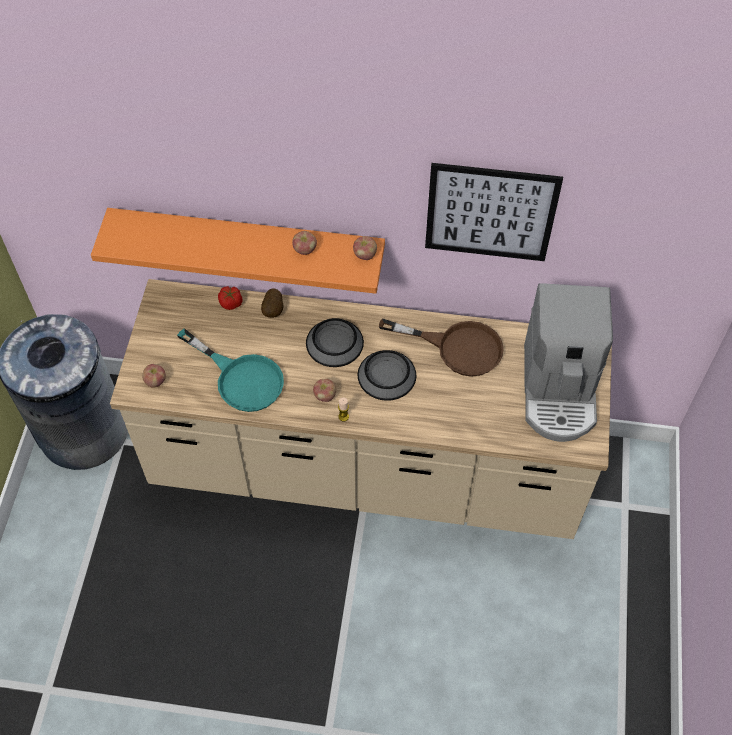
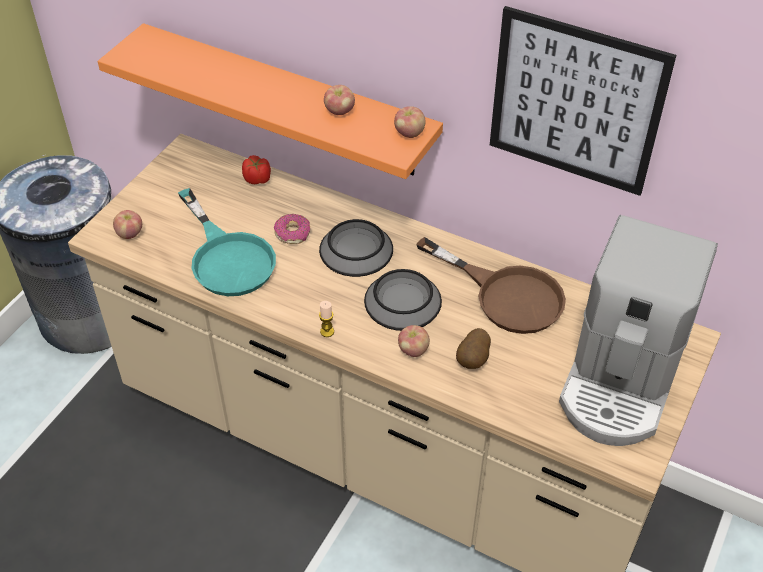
camera: 20 degrees right, 10 degrees down
potato [261,288,284,318] -> potato moved to [456,328,491,369]
apple [313,379,336,402] -> apple moved to [398,325,430,357]
none -> donut [274,214,310,244]

